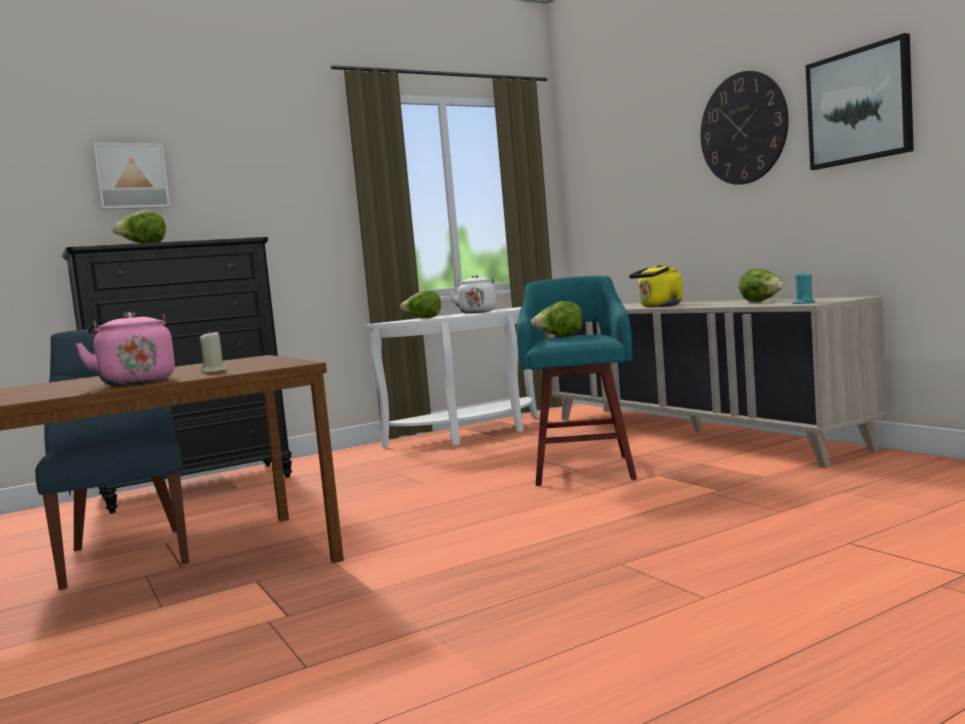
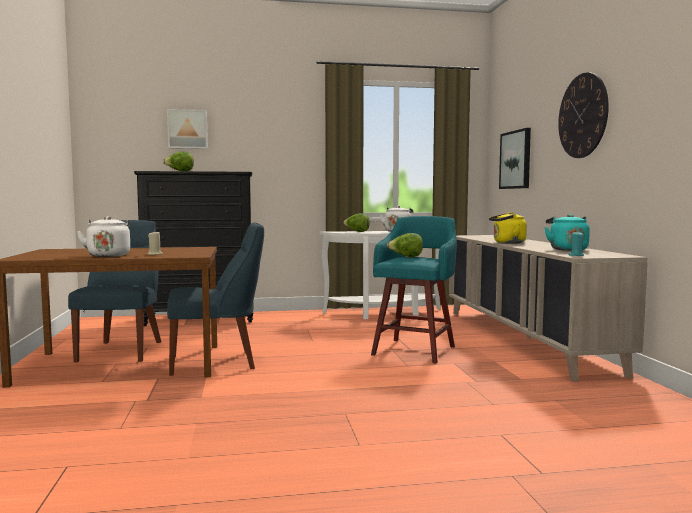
camera: 20 degrees right, 0 degrees up
pink kettle [75,312,175,386] -> white kettle [77,216,131,257]
lettuce [739,269,784,302] -> turquoise kettle [544,214,590,251]
picture [806,33,914,170] -> picture moved to [499,128,531,189]
none -> blue chair [167,223,264,376]

